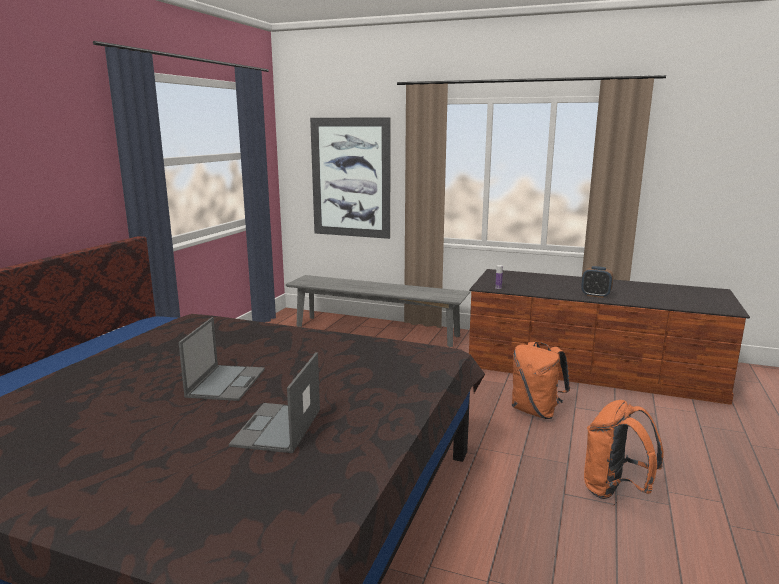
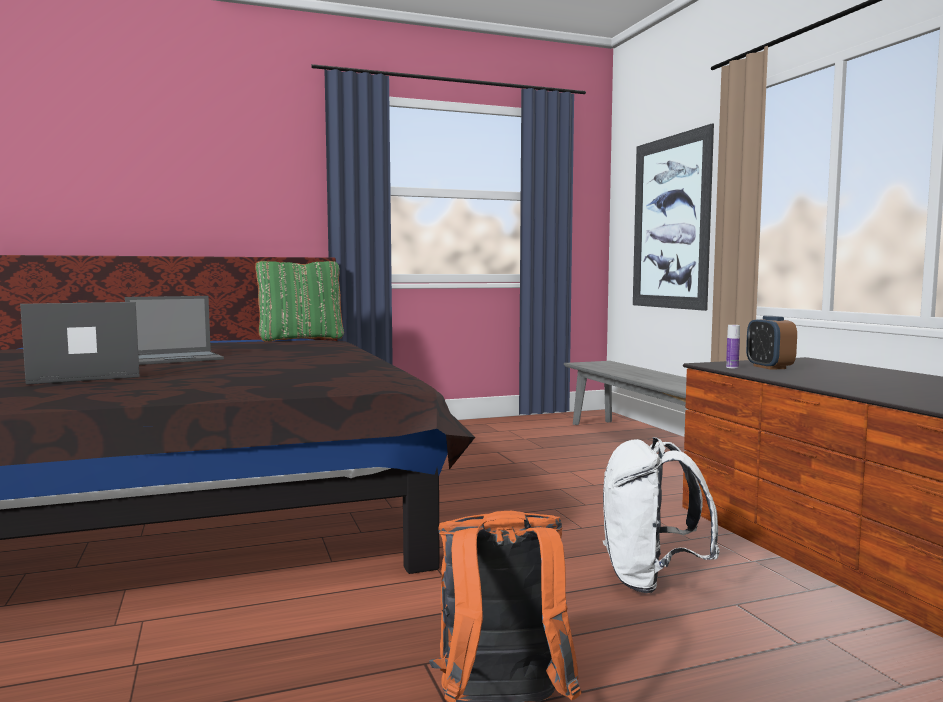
camera: 50 degrees right, 10 degrees down
orange backpack [512,342,570,419] -> white backpack [603,437,720,593]
alarm clock [581,266,613,298] -> alarm clock moved to [746,316,797,370]
none -> green pillow [255,261,344,342]

